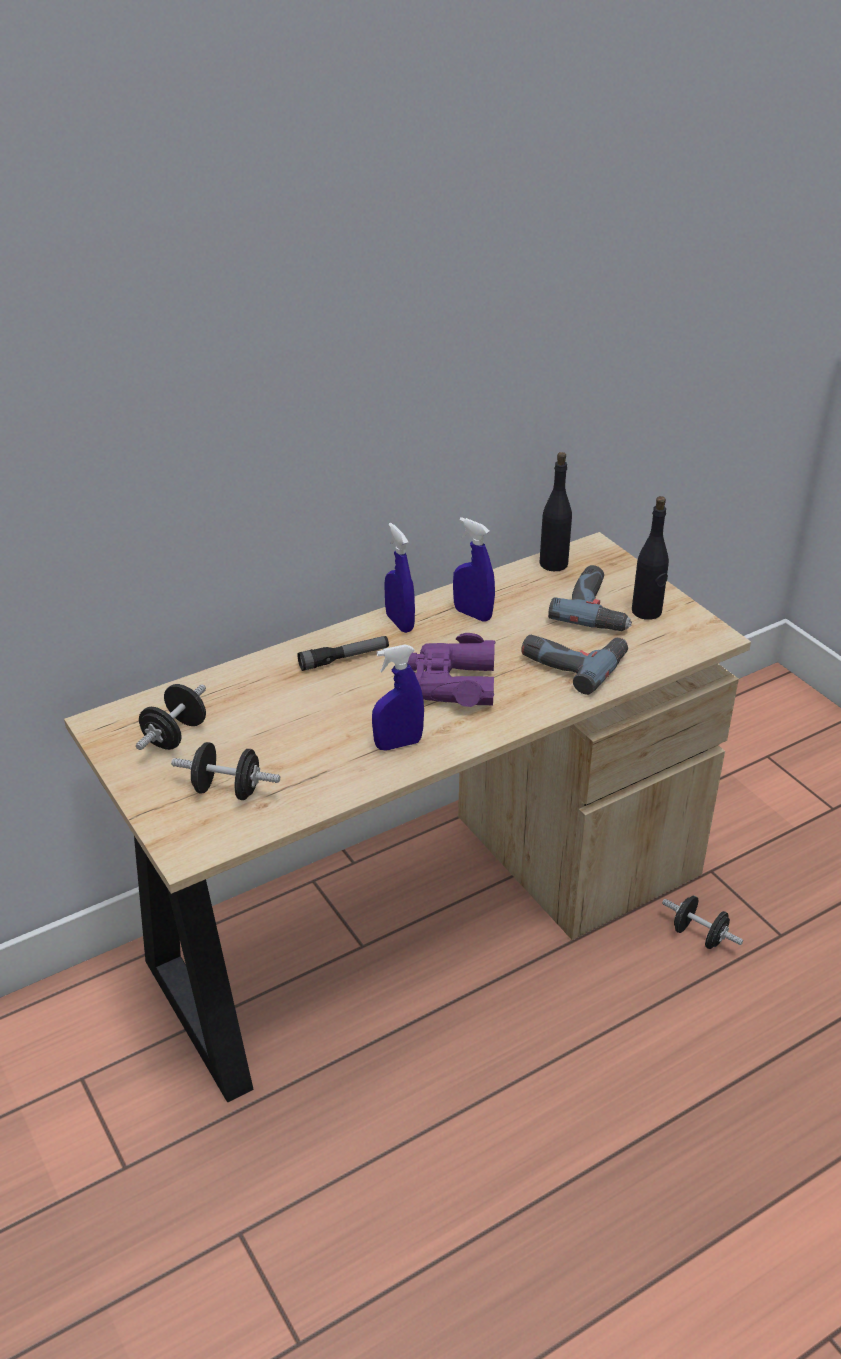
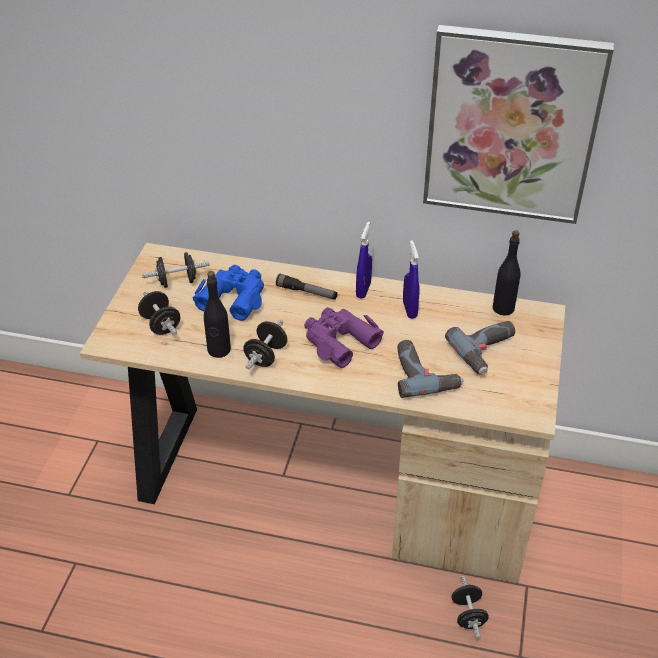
camera: 45 degrees right, 5 degrees up
blue spray bottle [372,644,424,751] -> black dumbbell [243,319,287,369]
black bottle [632,496,669,620] -> black bottle moved to [204,271,231,358]
none -> blue binoculars [193,265,264,321]
none -> picture [423,25,614,224]

